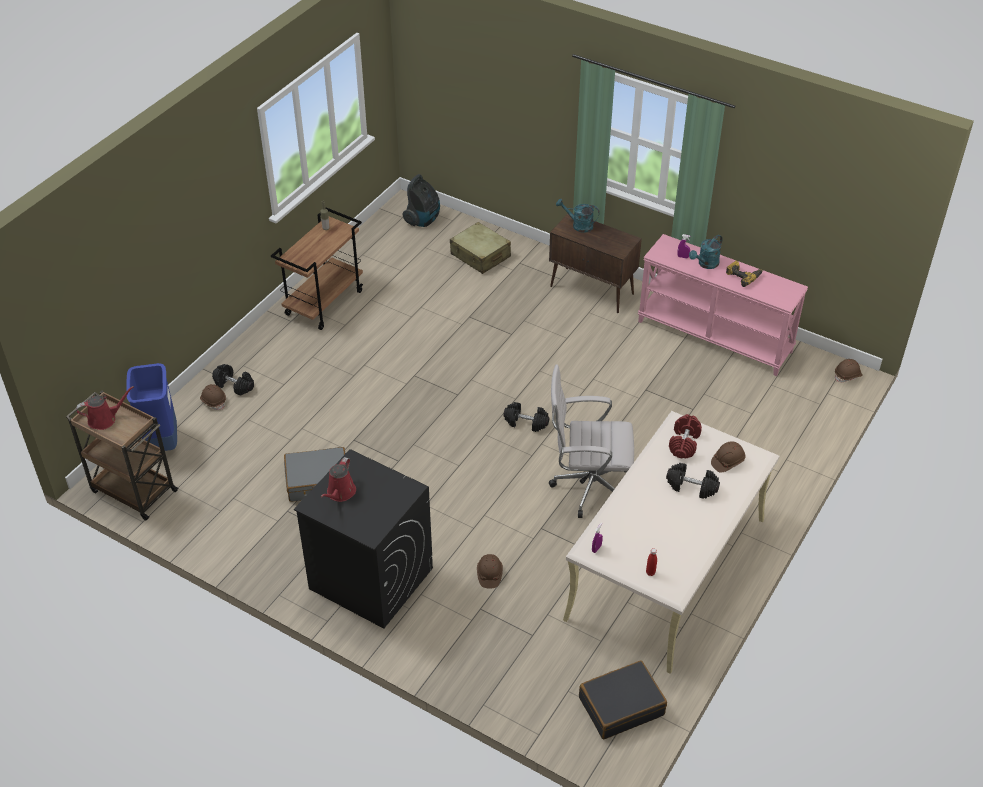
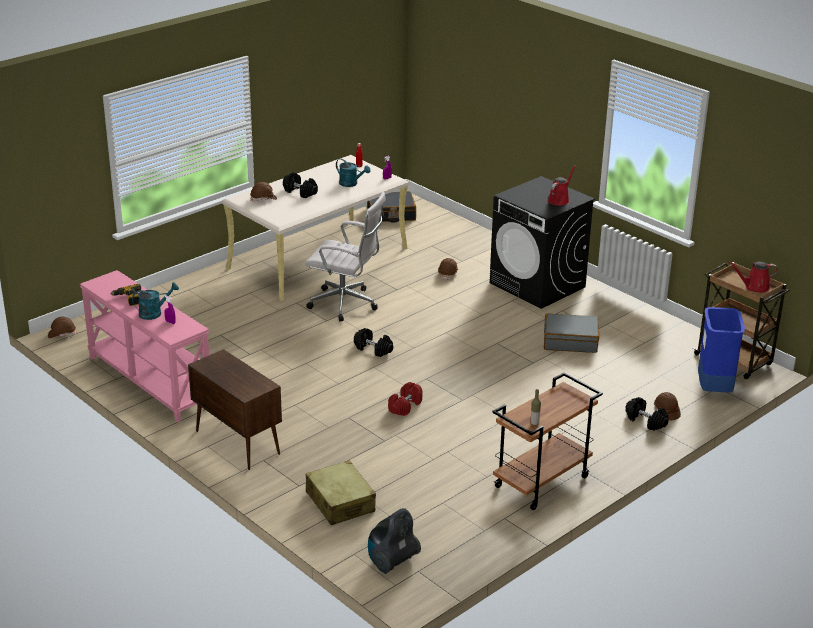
camera: 165 degrees left, 15 degrees down
turquoise watering can [556,199,600,233] -> turquoise watering can moved to [336,159,370,187]
red dumbbell [669,414,702,459] -> red dumbbell moved to [388,382,422,416]

